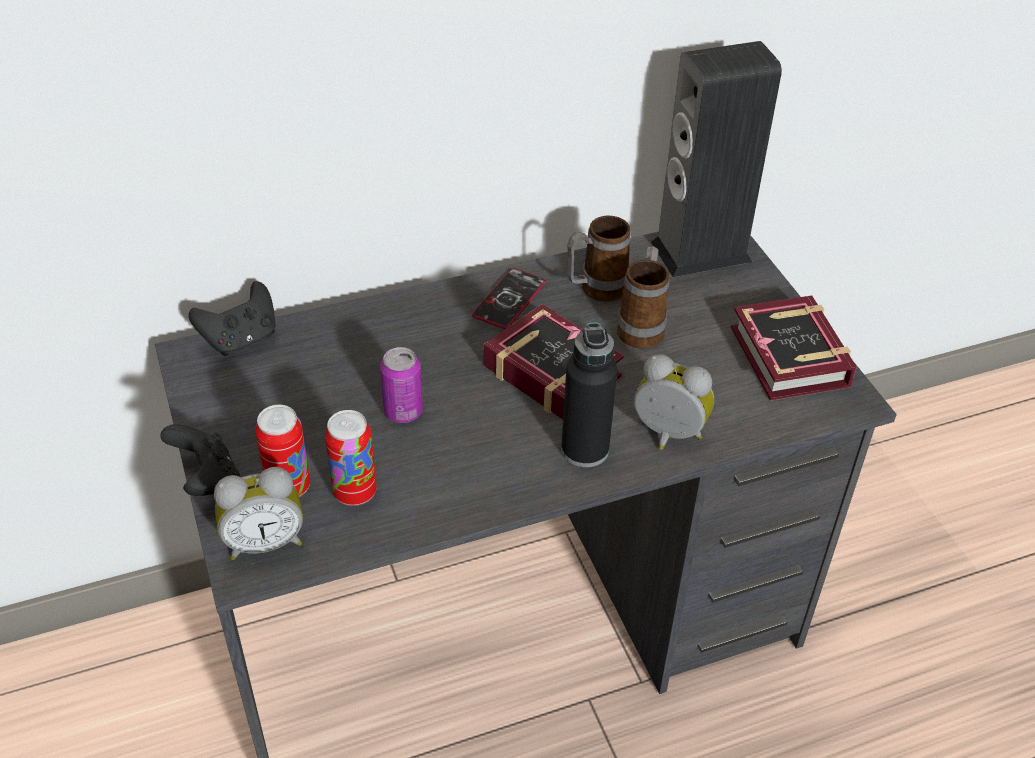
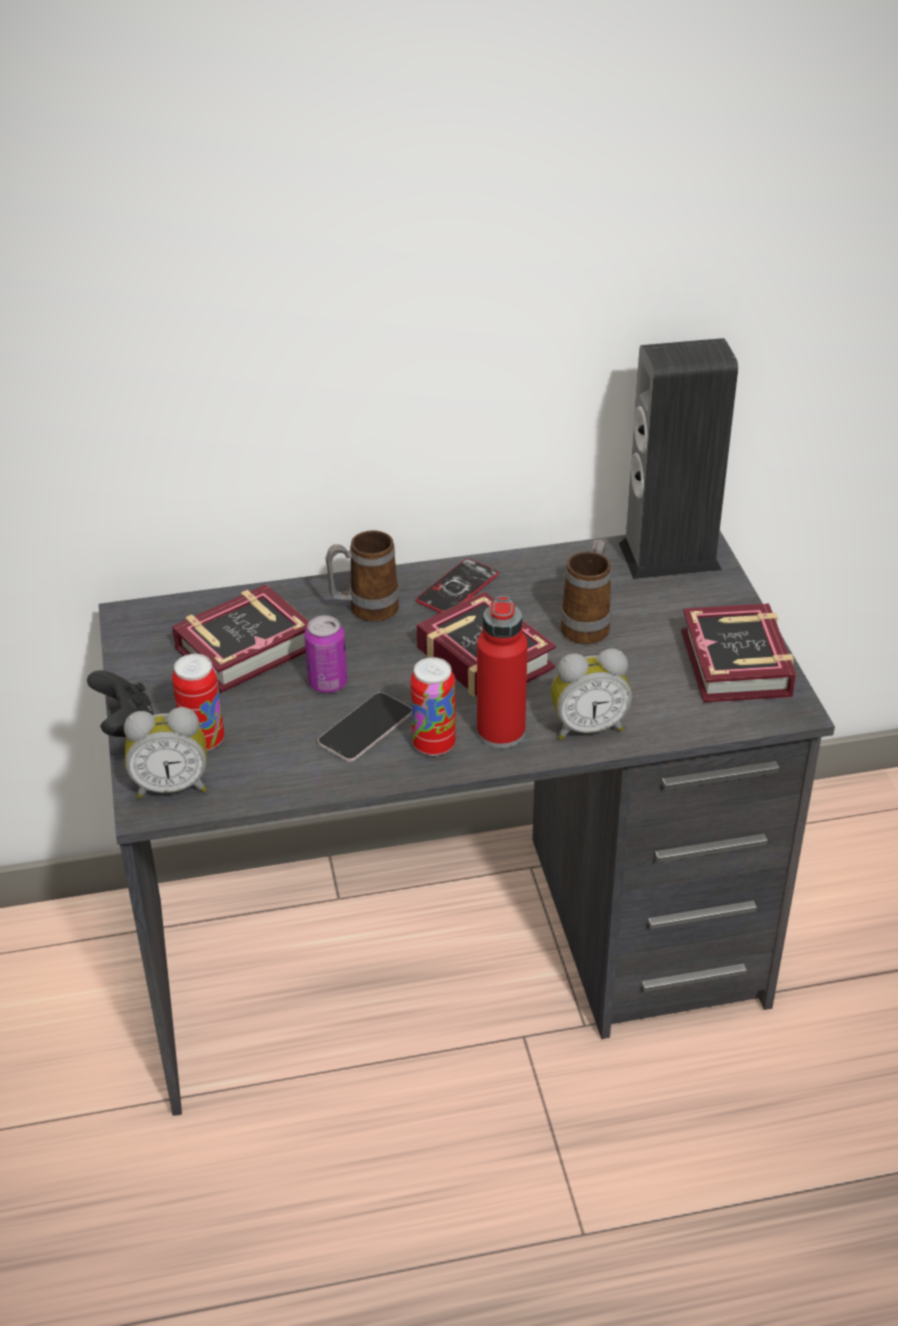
camera: 10 degrees right, 5 degrees down
black game controller [189,281,276,356] -> none
can [325,410,377,506] -> can moved to [410,657,456,756]
black bottle [561,323,617,467] -> red bottle [477,596,528,748]
mug [567,215,631,302] -> mug moved to [326,530,399,622]
alarm clock [634,354,714,450] -> alarm clock turned 135 degrees clockwise [551,648,632,740]
none -> book [172,584,309,693]
none -> phone [318,692,412,762]

